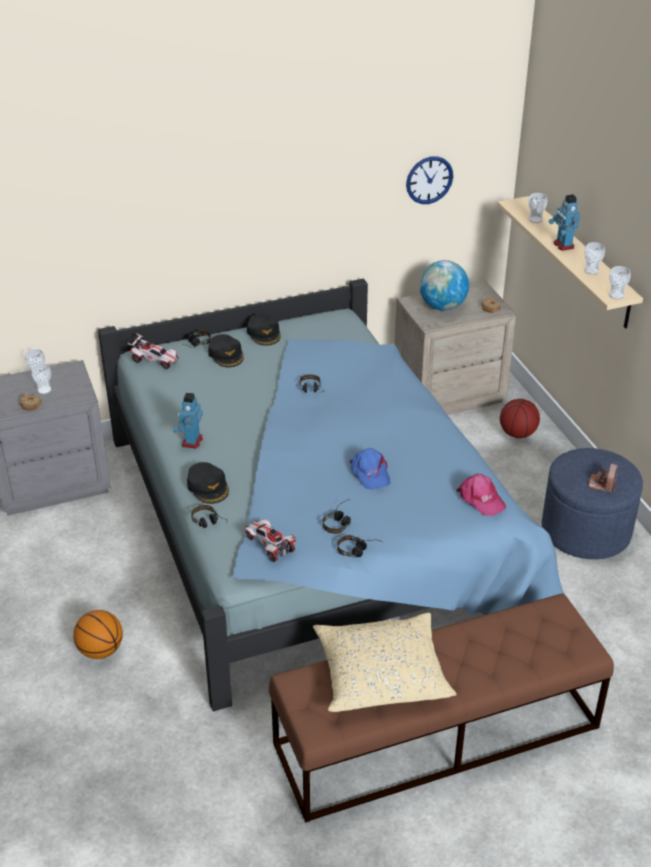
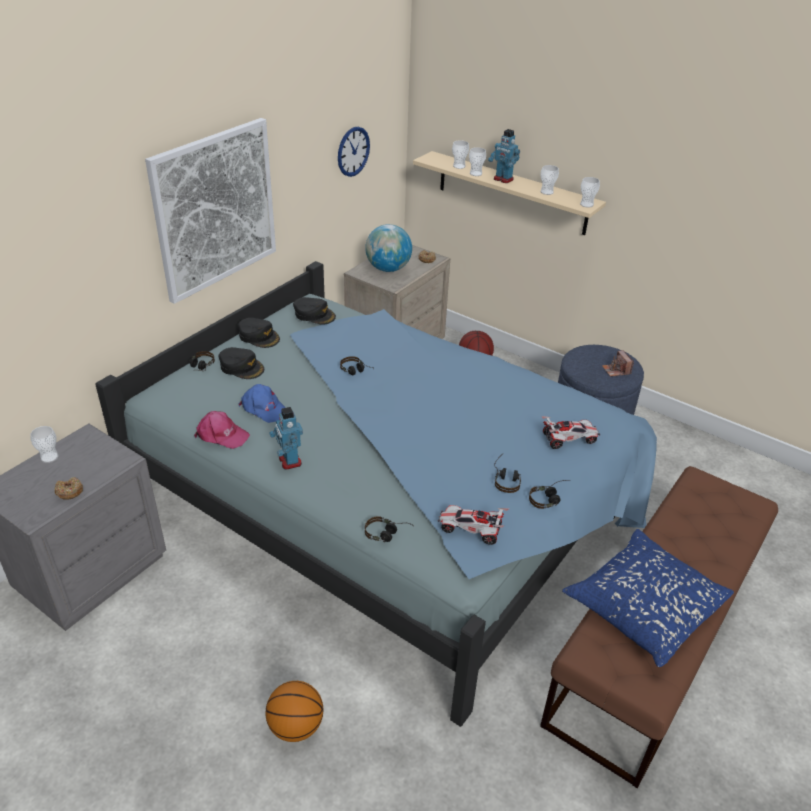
camera: 35 degrees left, 0 degrees up
cup [31,363,52,394] -> cup moved to [469,147,486,176]
toy car [127,333,179,369] -> toy car moved to [542,416,600,449]
black cap [187,462,229,504] -> black cap moved to [293,297,336,324]
beige pillow [313,613,456,712] -> blue pillow [562,529,734,667]
blue cap [350,448,390,490] -> blue cap moved to [238,384,286,423]
pink cap [456,474,506,516] -> pink cap moved to [194,411,250,449]
none -> picture [145,118,276,304]

